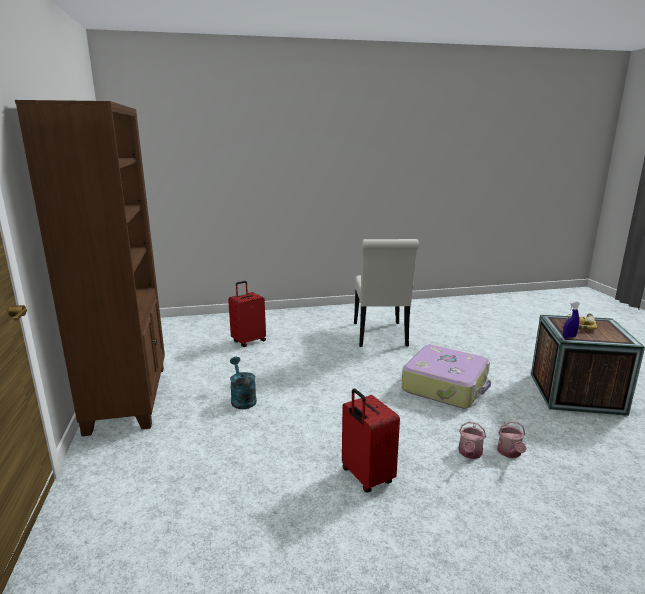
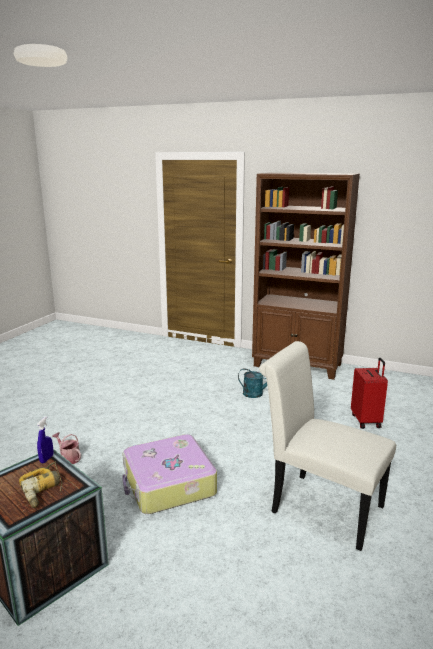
camera: 125 degrees right, 0 degrees up
red suitcase [342,388,400,493] -> none
watering can [458,421,486,459] -> none

